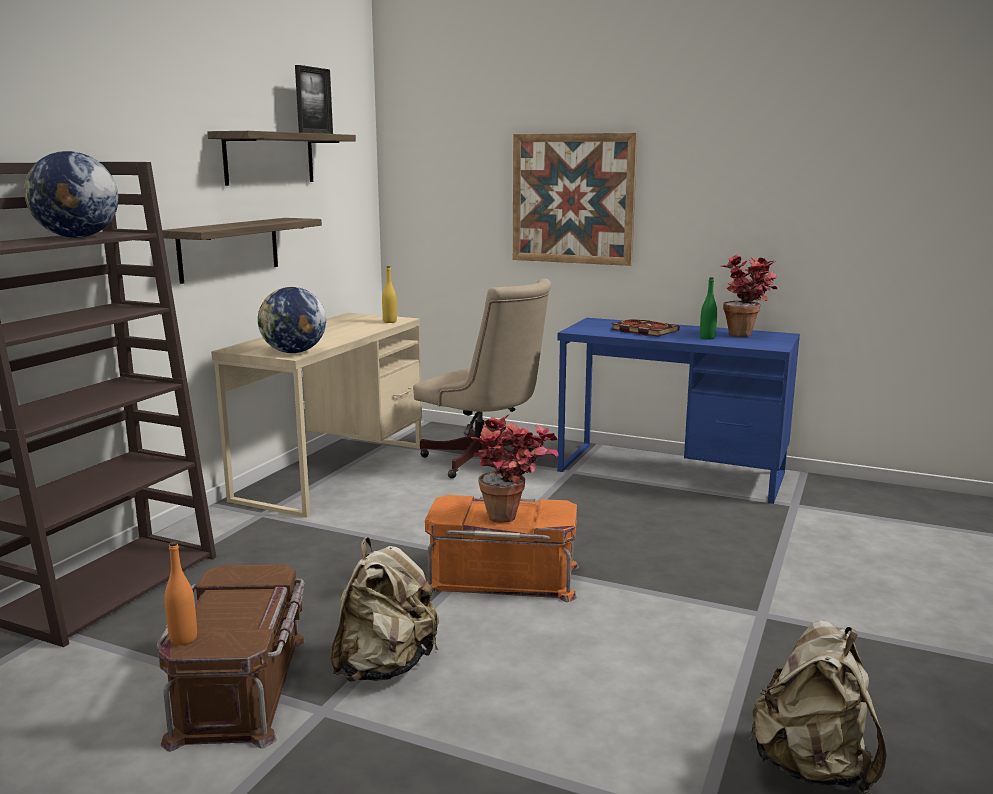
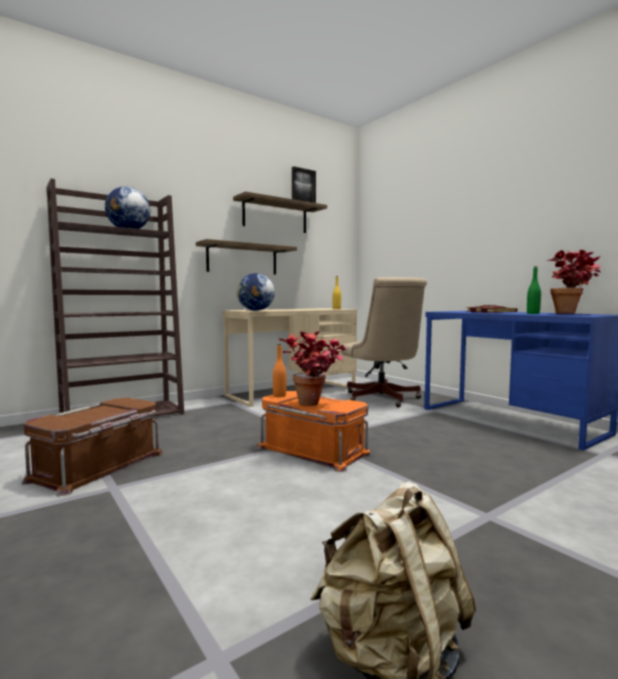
camera: 30 degrees right, 10 degrees down
orange bottle [164,541,197,645] -> orange bottle moved to [273,344,286,397]
beige backpack [330,537,439,682] -> none
picture [513,133,637,266] -> none

